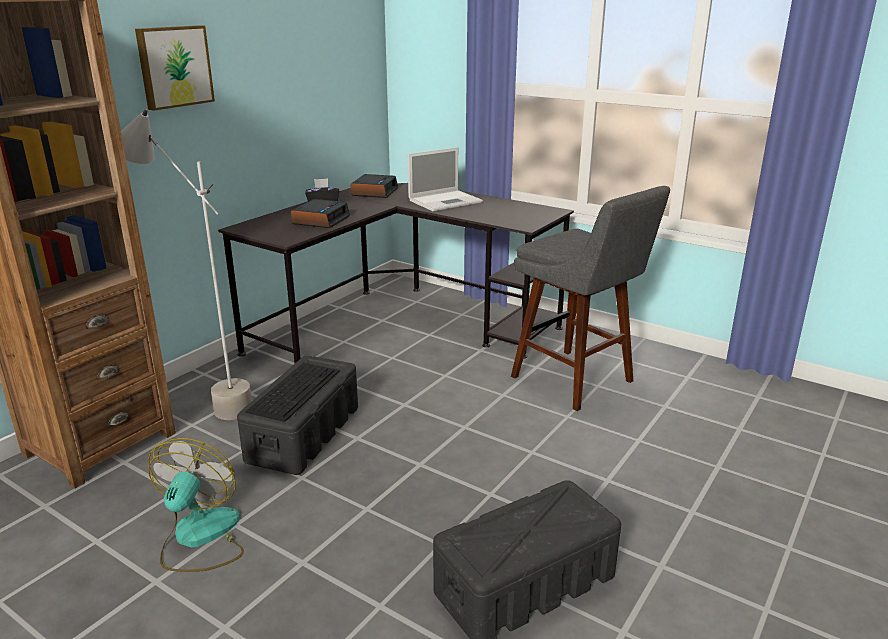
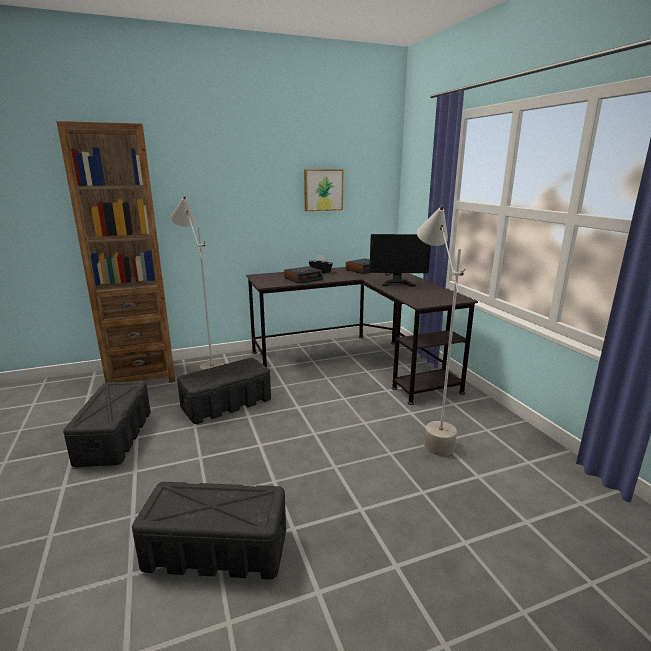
camera: 35 degrees right, 5 degrees down
picture [135,25,215,111] -> picture moved to [304,169,344,211]
fan [148,438,244,572] -> black storage box [63,381,151,467]
keyboard [245,363,340,422] -> none
laptop [408,147,483,211] -> monitor [369,234,431,286]
grey stool [511,186,670,411] -> grey floor lamp [417,205,465,456]

